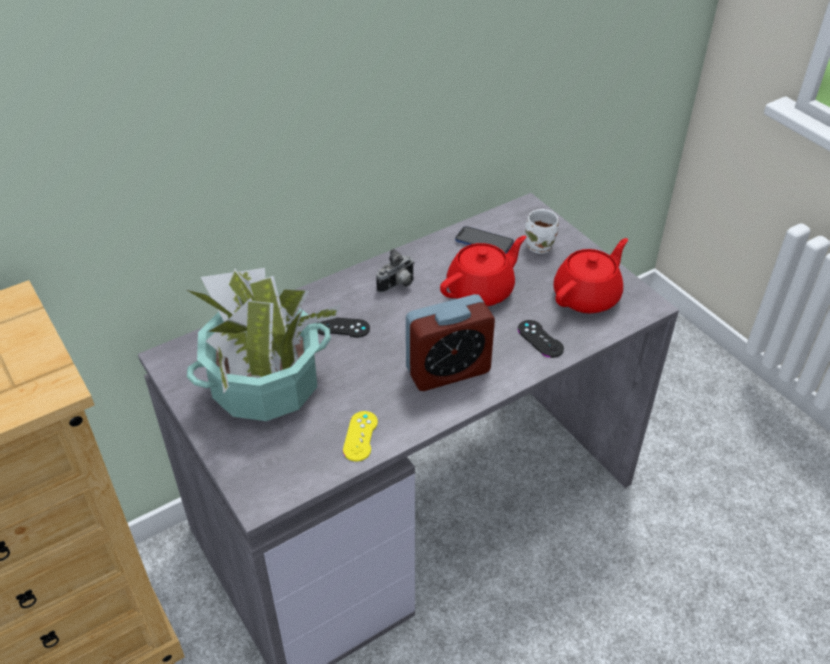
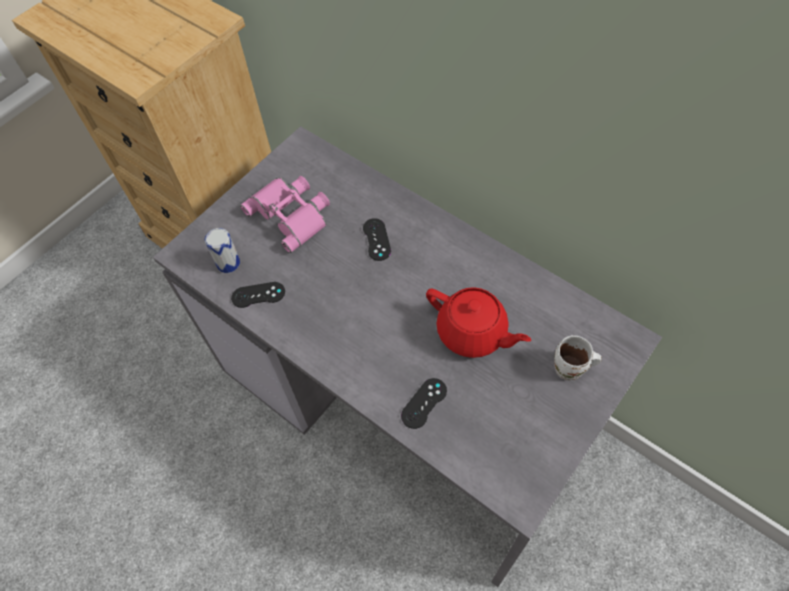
camera: 75 degrees right, 15 degrees up
potted plant [185,268,340,421] -> pink binoculars [240,176,330,253]
yellow game controller [343,411,378,461] -> black game controller [231,282,285,308]
camera [376,249,414,293] -> none
alarm clock [406,294,495,391] -> none
phone [455,226,514,254] -> none
red teapot [554,238,628,313] -> none
none -> can [204,228,240,273]

